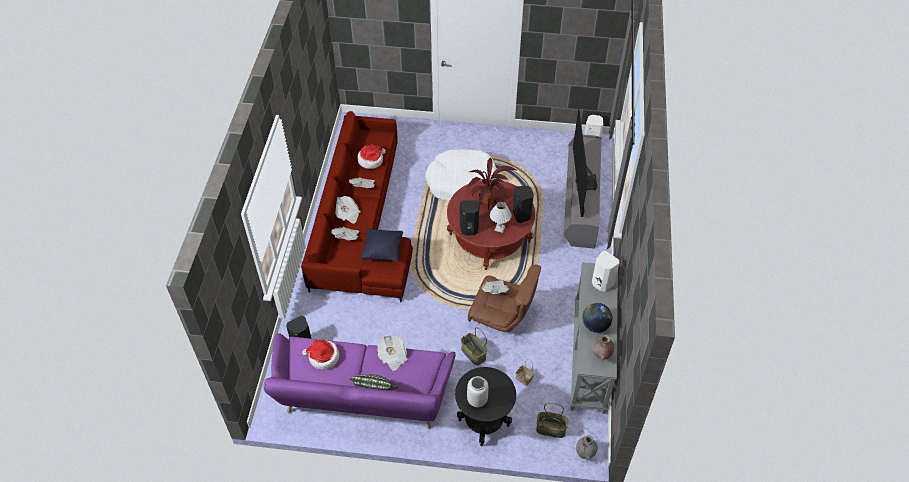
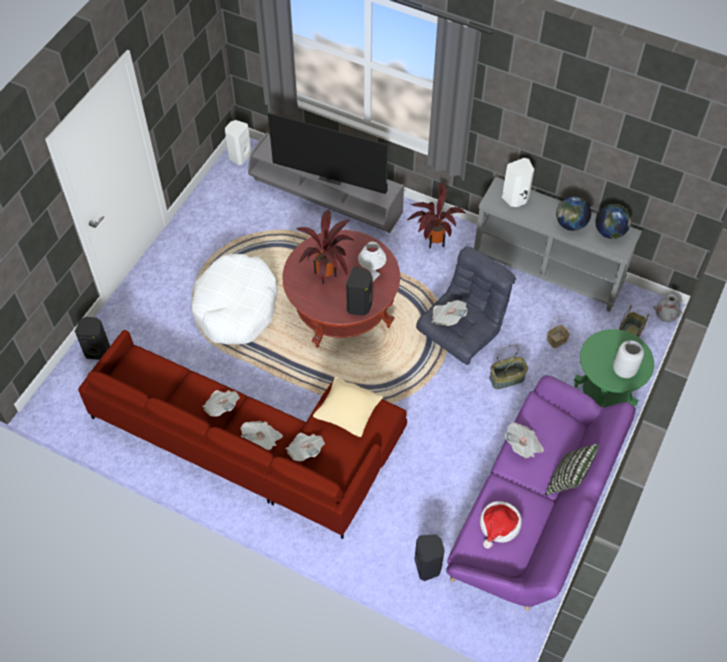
camera: 70 degrees left, 5 degrees up
hat [357,145,386,169] -> none
black pillow [361,228,403,262] -> beige pillow [313,377,383,437]
black side table [455,367,516,446] -> green side table [574,329,654,407]
brown armchair [468,264,541,332] -> grey armchair [416,246,516,365]
black speaker [513,186,534,223] -> black speaker moved to [75,317,110,360]
brown vase [593,335,614,360] -> globe [595,204,631,239]
none -> potted plant [407,182,467,248]

